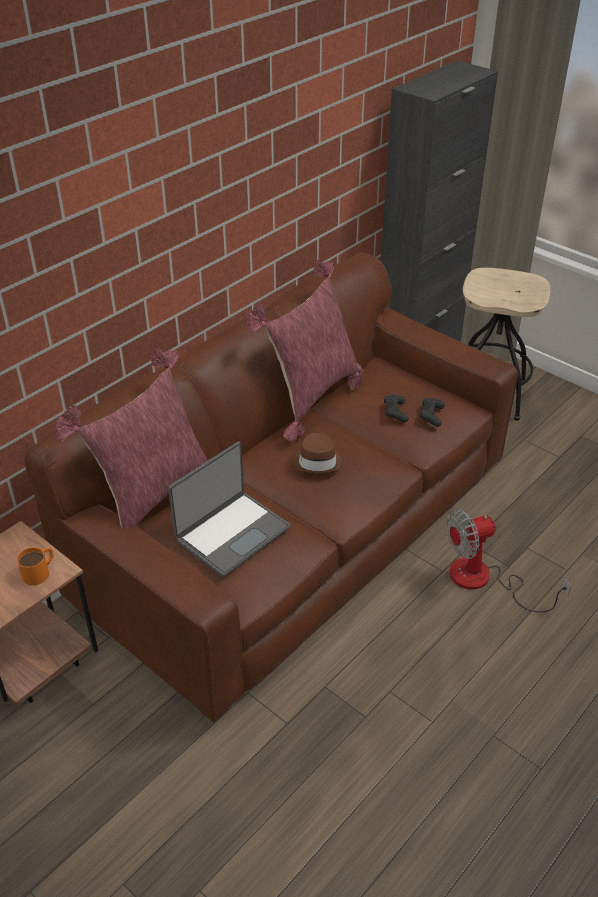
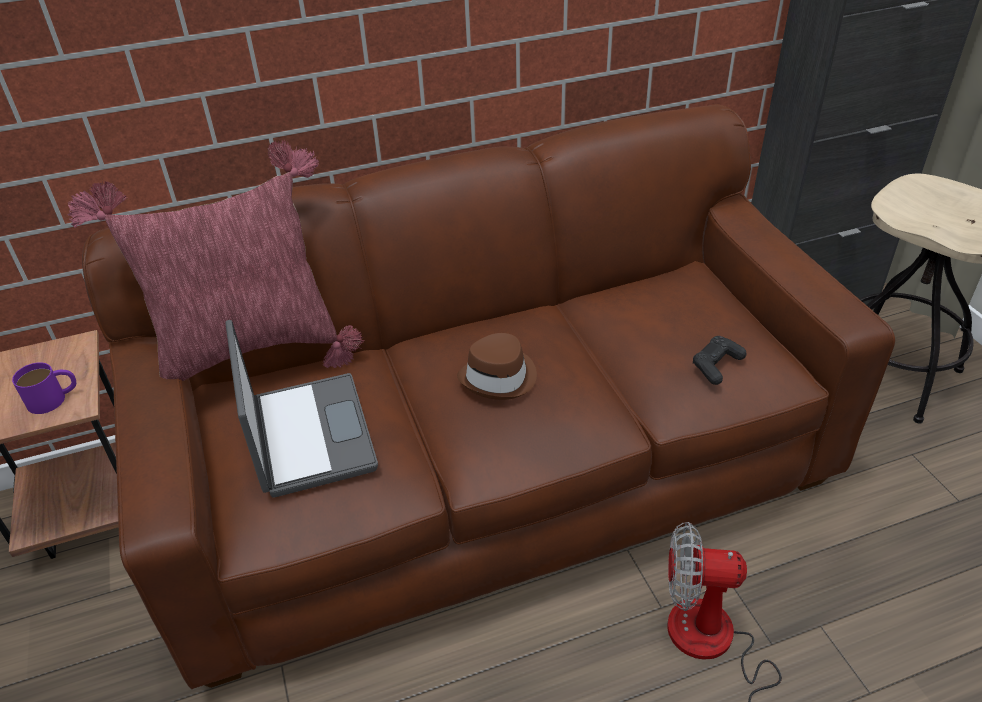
camera: 30 degrees right, 0 degrees up
orange mug [17,547,53,585] -> purple mug [12,362,76,414]
laptop [168,442,291,577] -> laptop turned 90 degrees counterclockwise [226,320,378,497]
red pillow [246,259,364,442] -> none
black game controller [384,395,409,422] -> none

